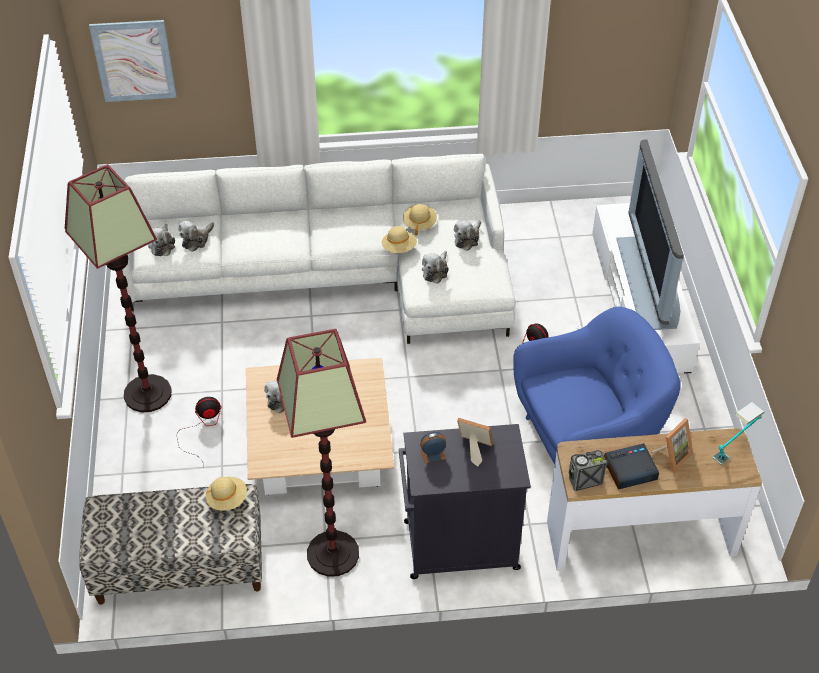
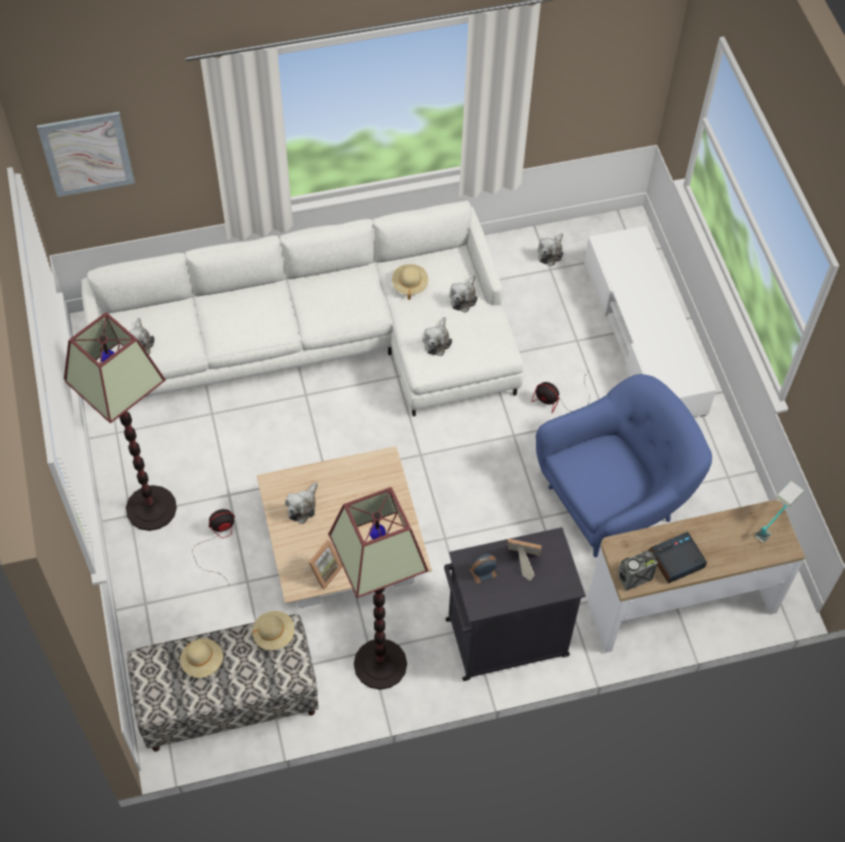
camera: 10 degrees left, 10 degrees up
plush toy [178,221,214,252] -> plush toy moved to [538,233,563,266]
beige hat [382,226,417,253] -> beige hat moved to [180,638,223,678]
television [616,139,684,330] -> none
picture frame [651,418,693,473] -> picture frame moved to [302,540,343,590]

